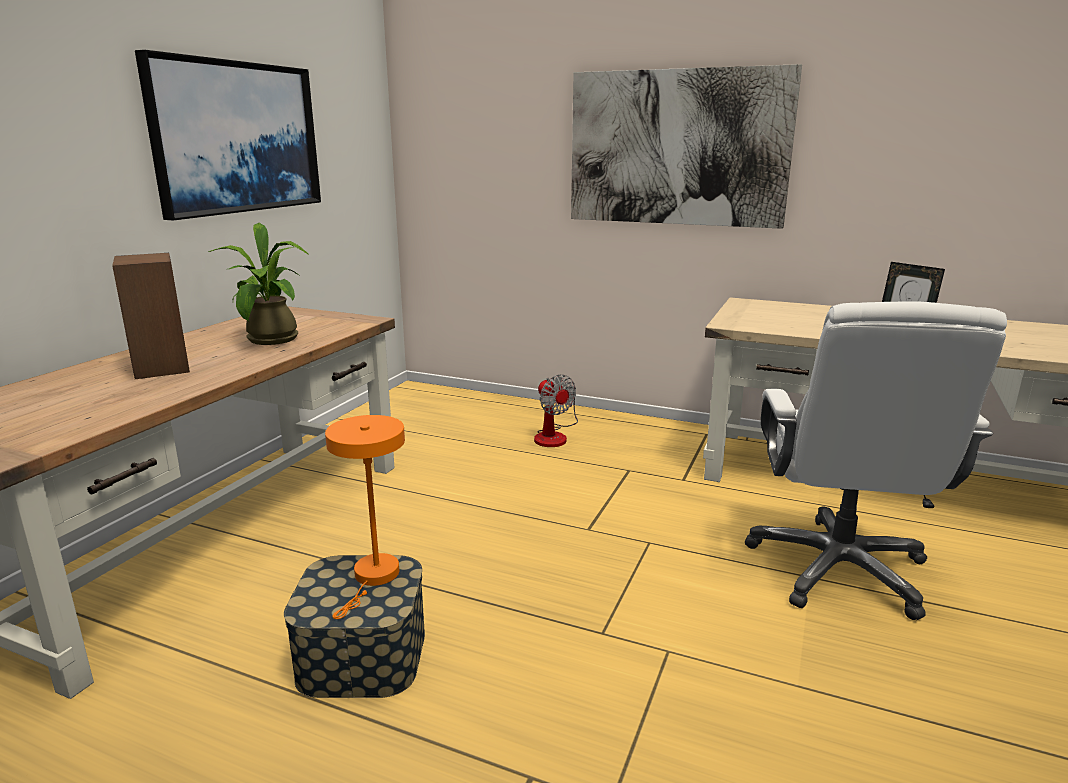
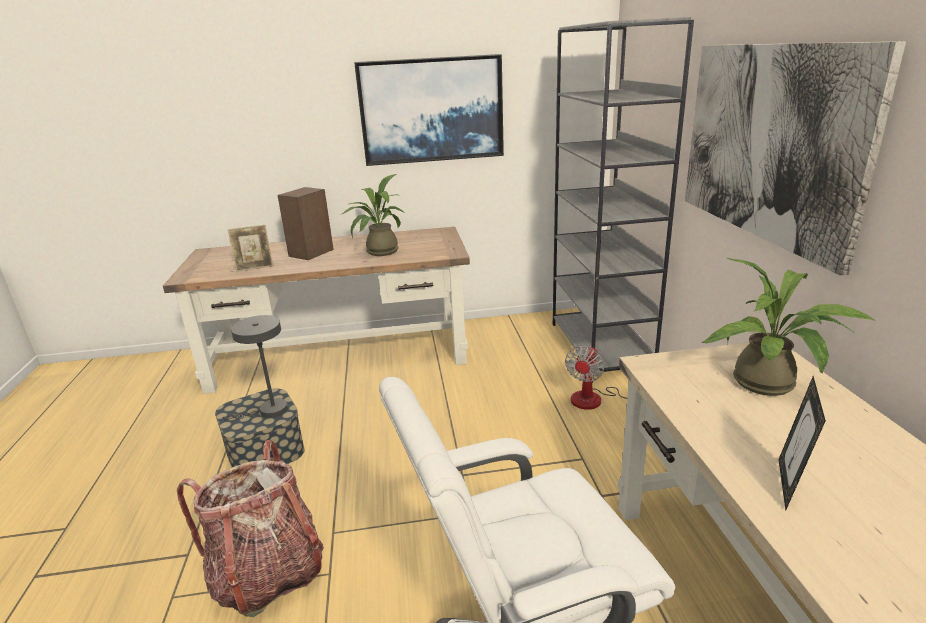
camera: 60 degrees right, 5 degrees up
orange table lamp [325,415,405,619] -> grey table lamp [222,315,288,420]
none -> backpack [177,440,324,617]
none -> picture frame [228,225,273,272]
none -> grey bookcase [553,17,694,383]
none -> potted plant [702,258,875,396]

